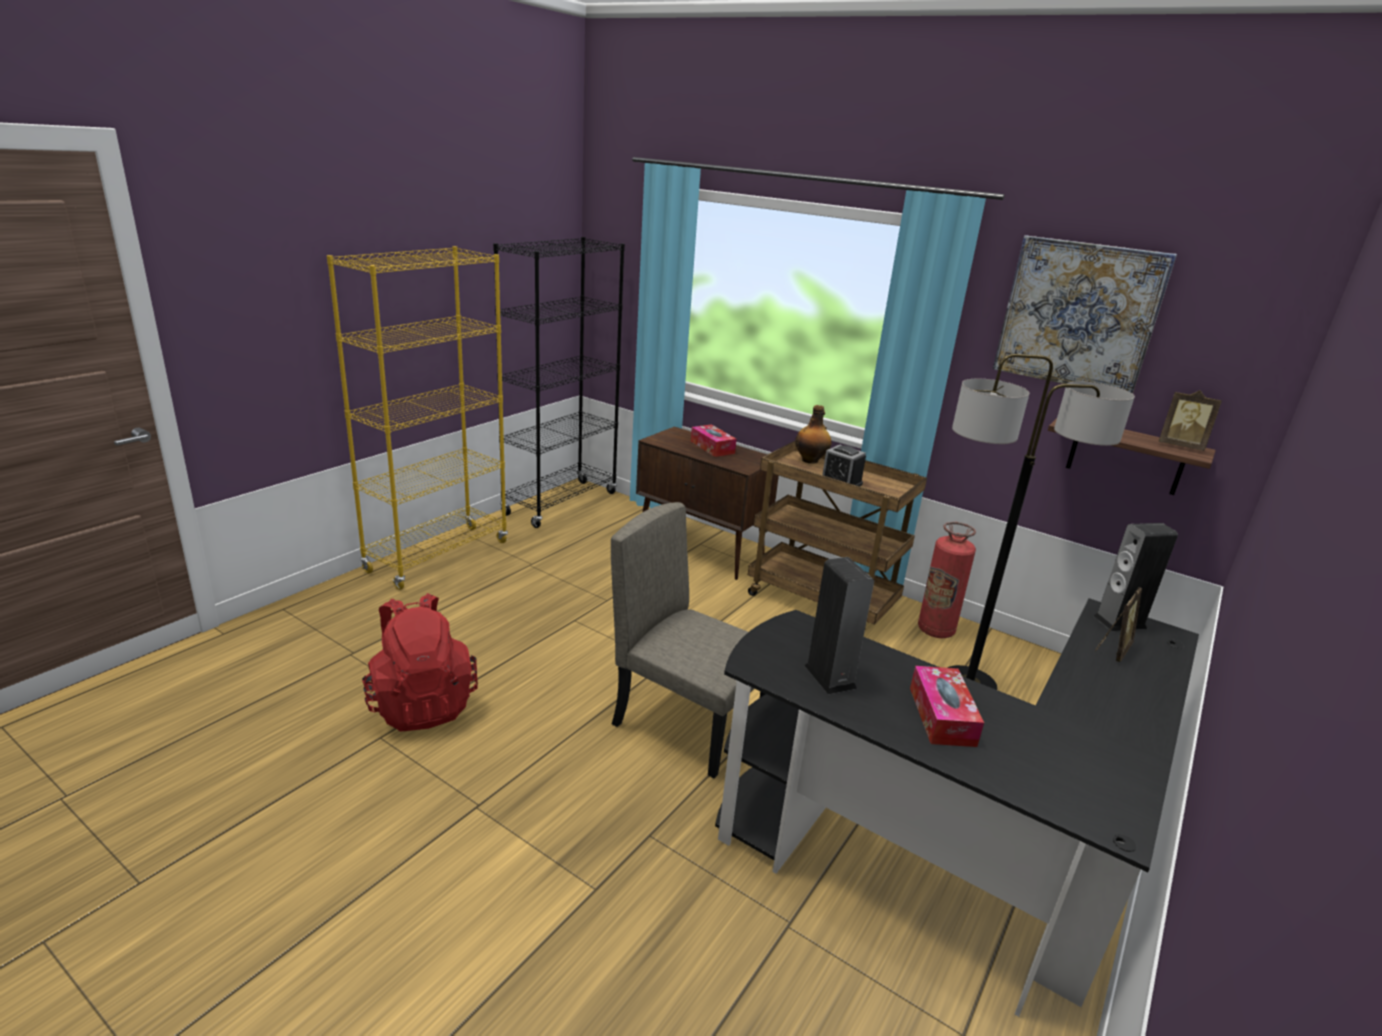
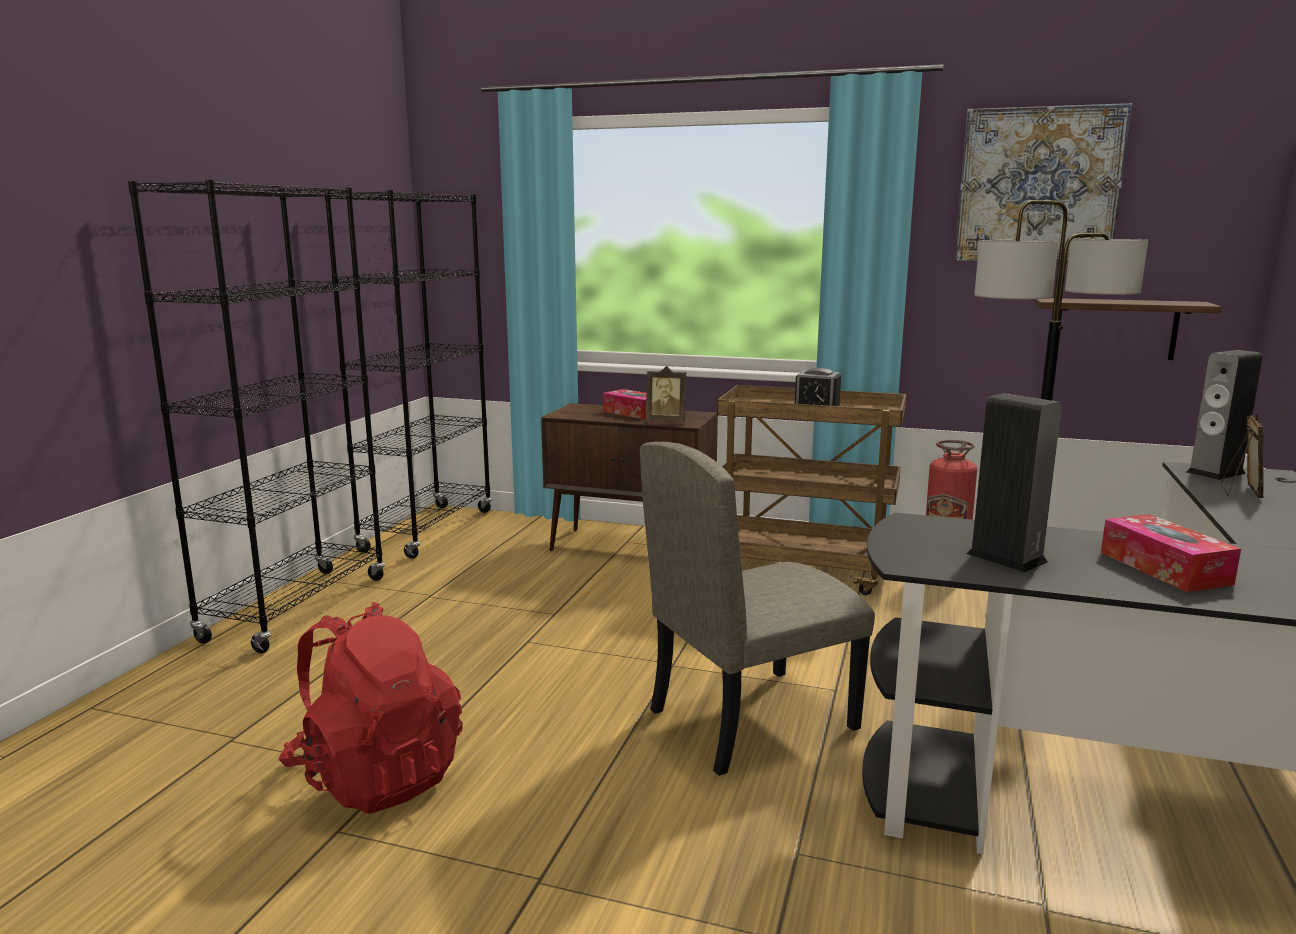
camera: 15 degrees left, 10 degrees down
yellow bookcase [327,246,508,590] -> black bookcase [128,180,385,653]
beige chair [611,502,765,778] -> beige chair turned 45 degrees counterclockwise [640,442,875,776]
bottle [795,405,831,464] -> none
picture frame [1158,390,1222,451] -> picture frame moved to [646,366,686,422]

